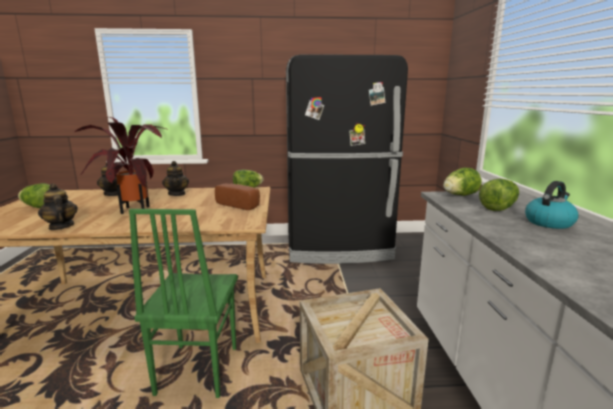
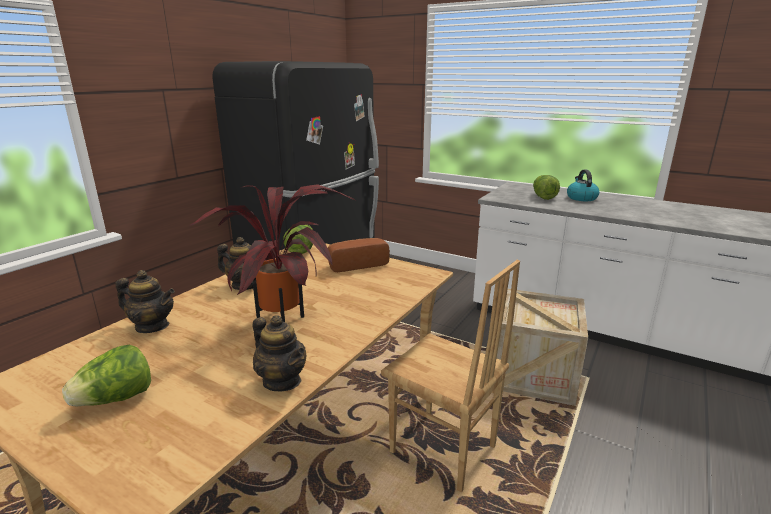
camera: 55 degrees left, 5 degrees up
teapot [38,183,78,230] -> teapot turned 135 degrees counterclockwise [252,315,306,391]
green chair [129,209,238,398] -> brown chair [381,260,520,492]
lettuce [443,167,481,196] -> none

